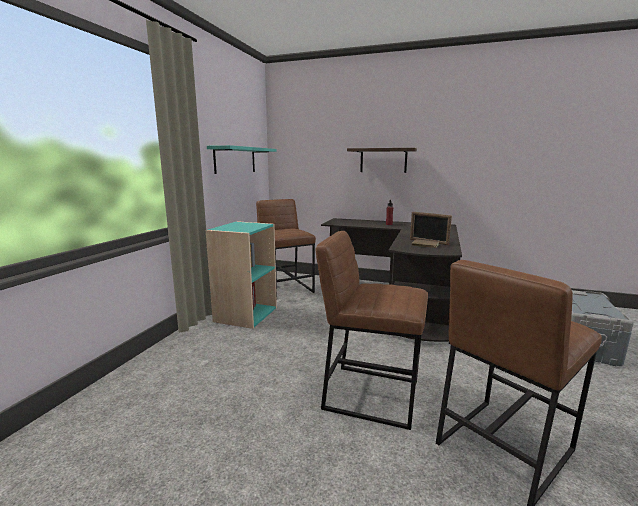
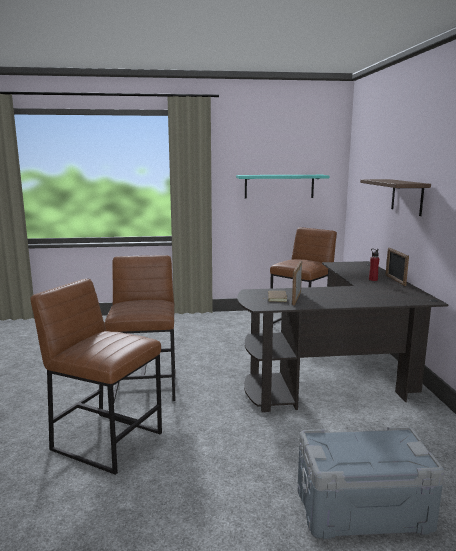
camera: 65 degrees right, 0 degrees up
turquoise bookcase [206,221,277,329] -> none
none -> picture frame [386,248,409,286]

